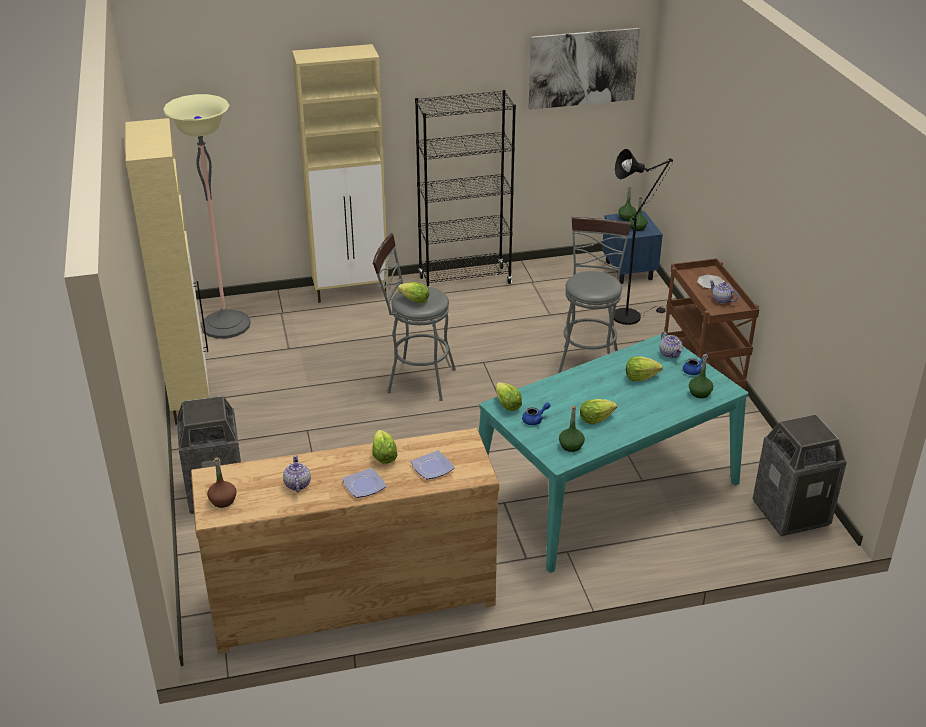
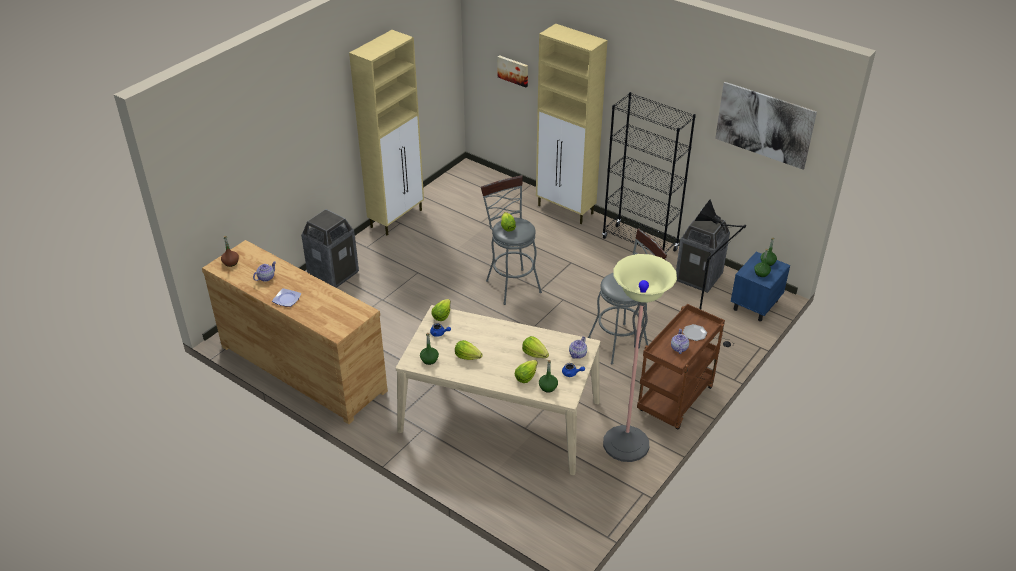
camera: 50 degrees right, 5 degrees up
floor lamp [163,94,251,339] -> floor lamp moved to [603,254,677,462]
lettuce [372,430,398,464] -> lettuce moved to [515,360,538,383]
plate [411,450,455,480] -> none
turquoise dining table [479,334,748,573] -> beige dining table [396,305,601,475]
trash can [753,414,847,536] -> trash can moved to [676,217,730,293]
none -> picture [497,55,528,87]

